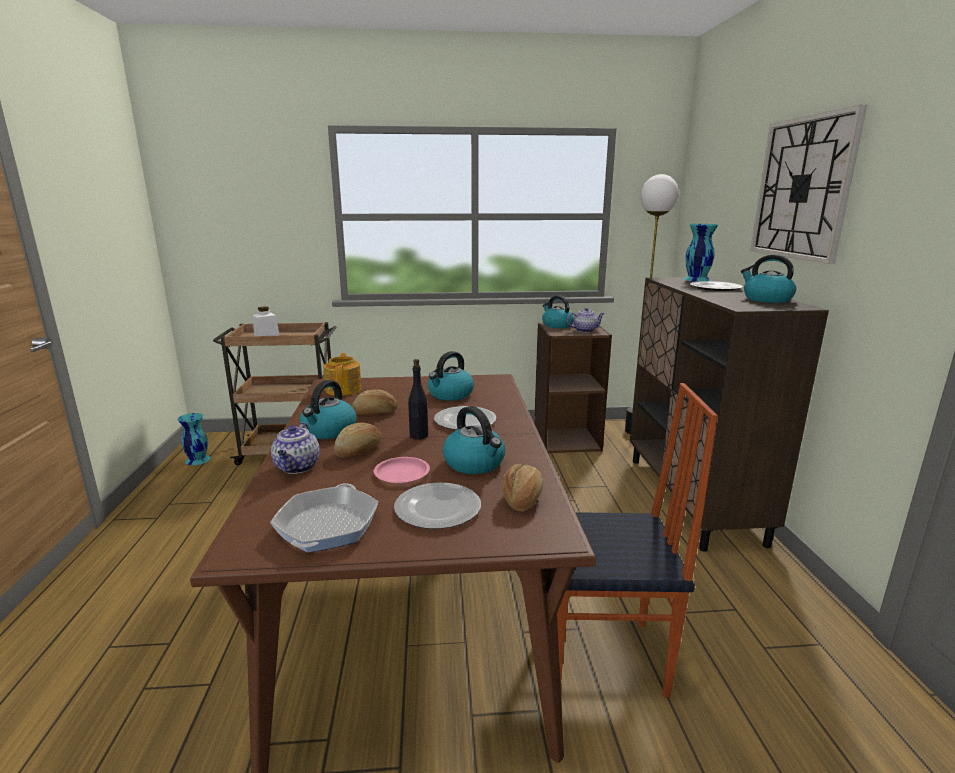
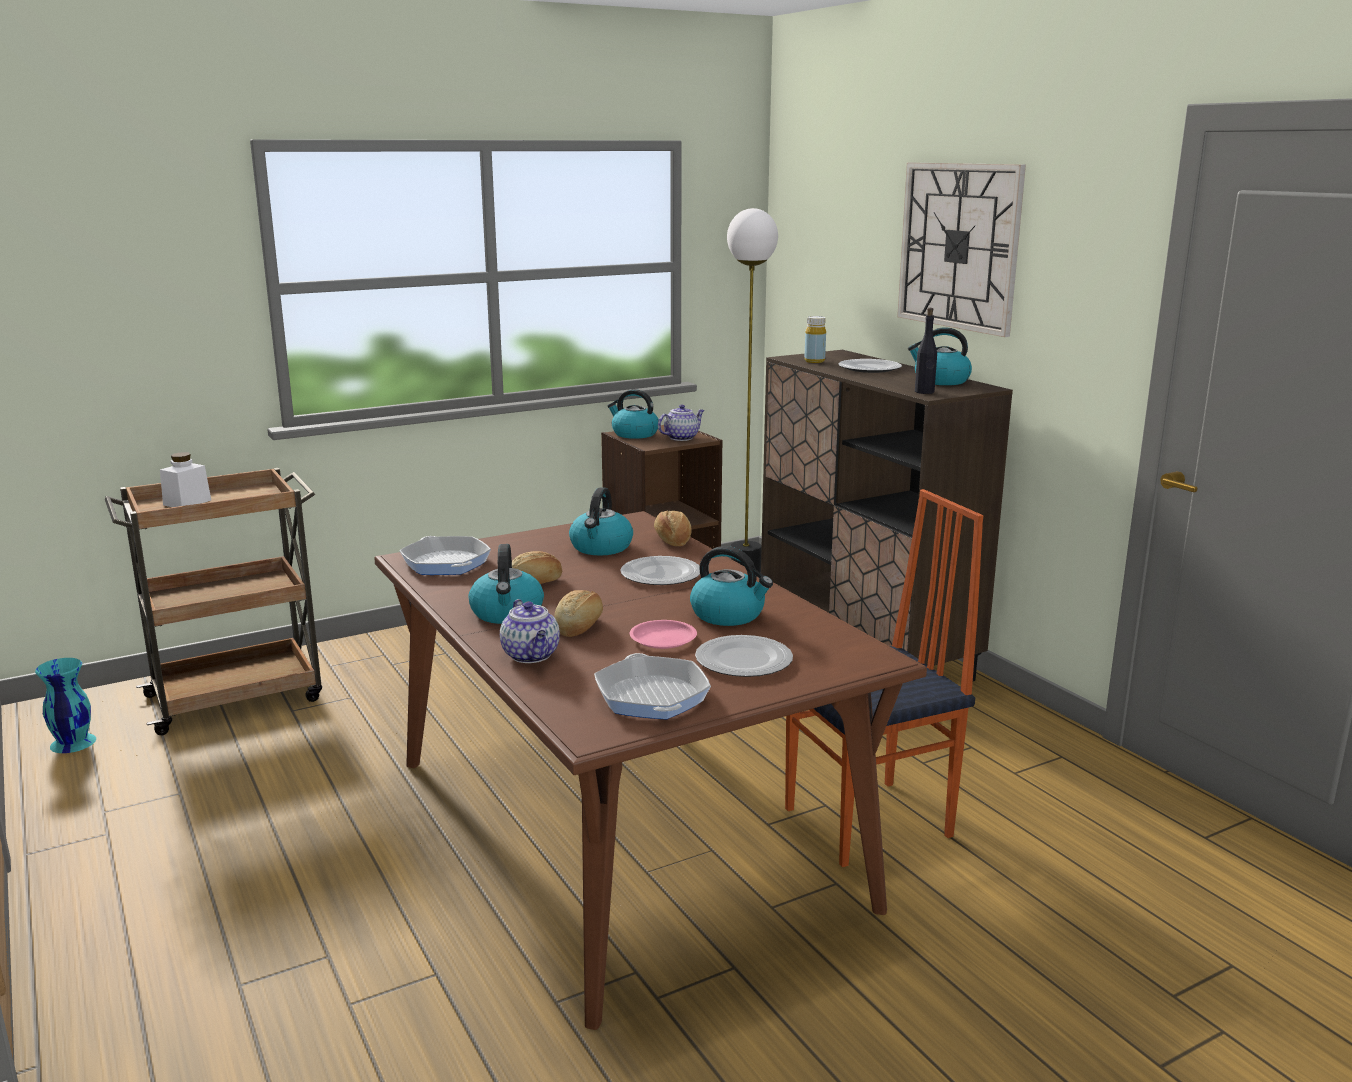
camera: 25 degrees left, 0 degrees up
teapot [324,353,362,396] -> frying pan [399,536,491,575]
black bottle [408,359,428,440] -> black bottle moved to [915,308,937,394]
bread [502,464,543,512] -> bread moved to [654,510,692,546]
turquoise vase [683,224,718,282] -> none
none -> yellow bottle [804,316,826,363]

